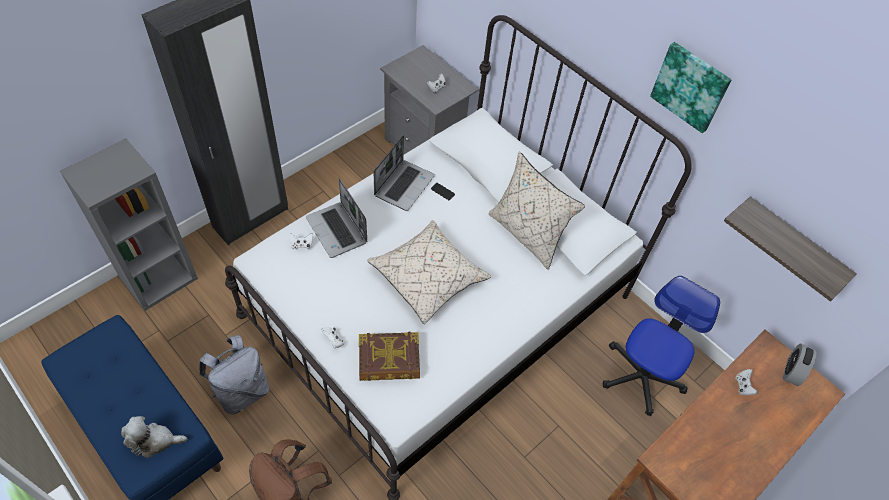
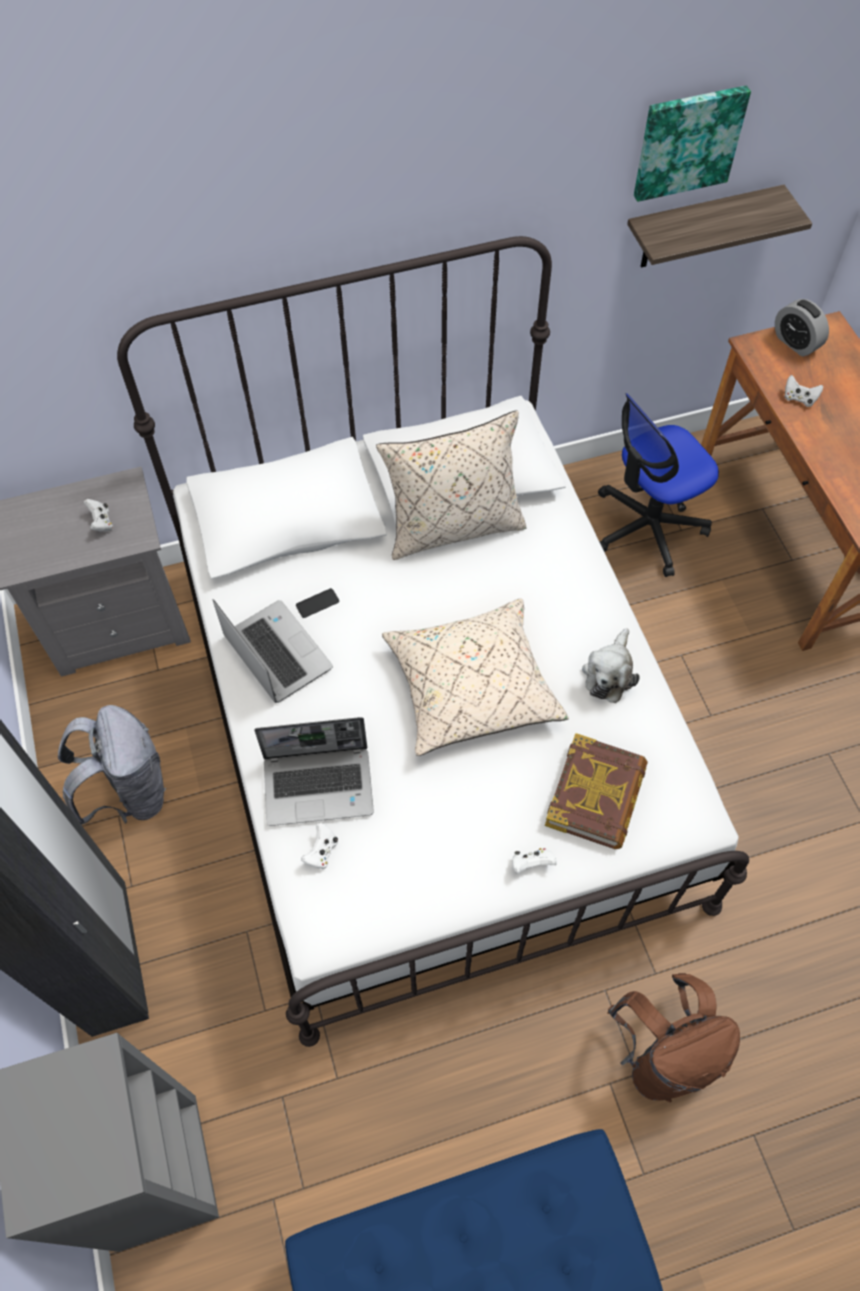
camera: 60 degrees left, 5 degrees up
plush toy [121,416,187,458] -> plush toy moved to [582,628,640,703]
grey backpack [199,335,269,415] -> grey backpack moved to [58,705,166,825]
office chair [603,276,720,416] -> office chair turned 90 degrees counterclockwise [598,393,719,577]
picture [650,42,732,133] -> picture moved to [634,86,751,202]

